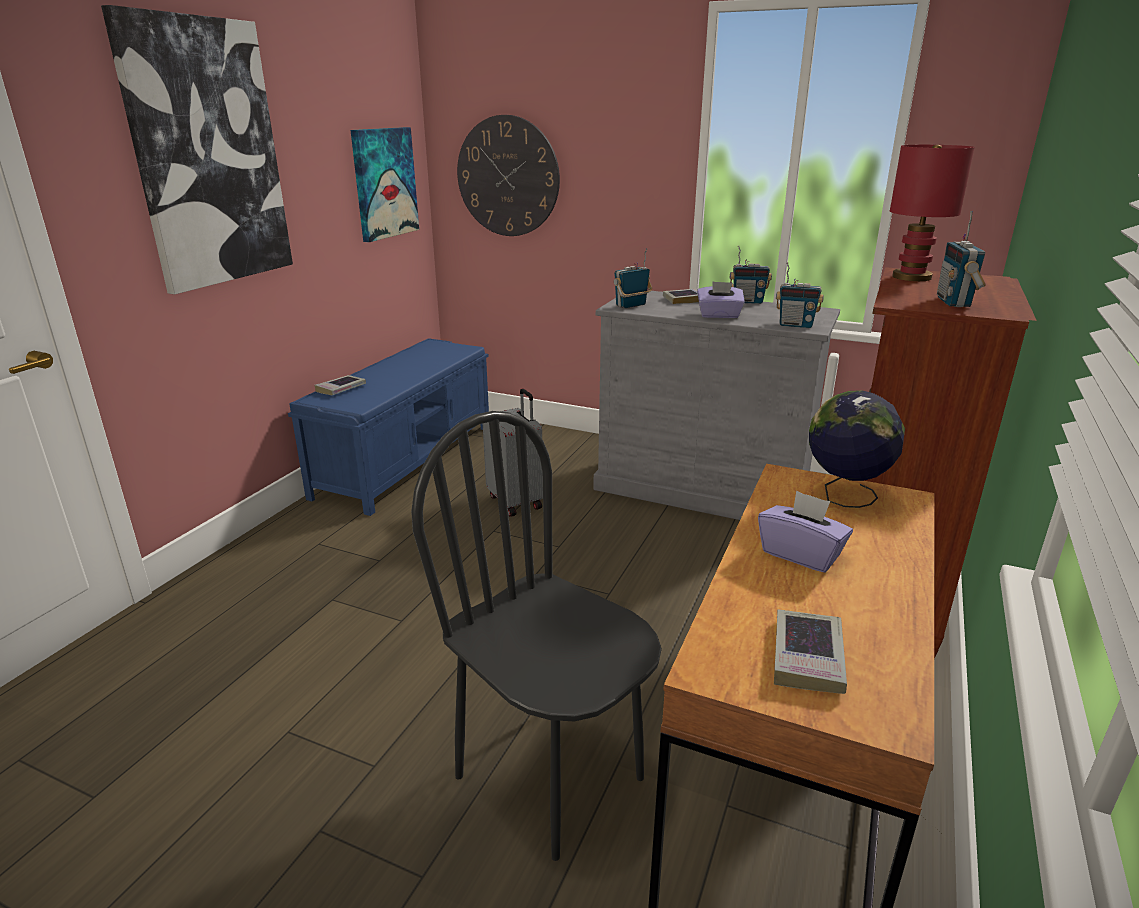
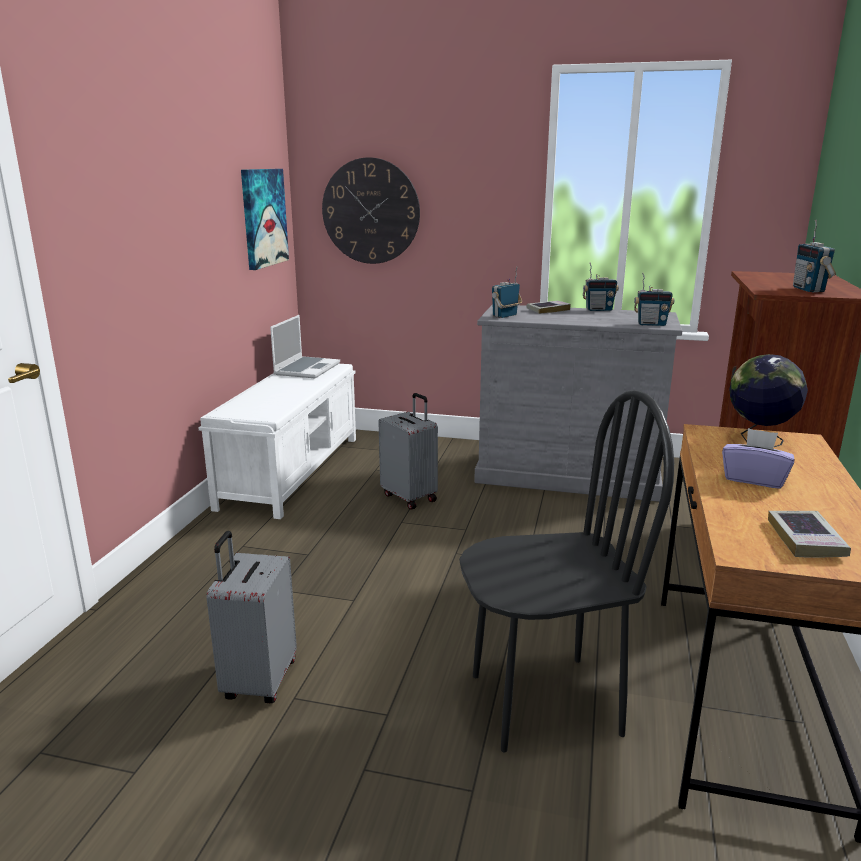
camera: 10 degrees left, 5 degrees down
picture [101,5,293,294] -> none
blue bench [288,338,489,516] -> white bench [198,364,356,519]
book [315,375,366,395] -> none
black chair [411,411,662,861] -> black chair turned 135 degrees clockwise [459,390,674,752]
purple tissue box [697,282,745,318] -> none
red table lamp [890,145,975,281] -> none
none -> grey suitcase [207,531,297,703]
none -> laptop [270,315,340,378]

